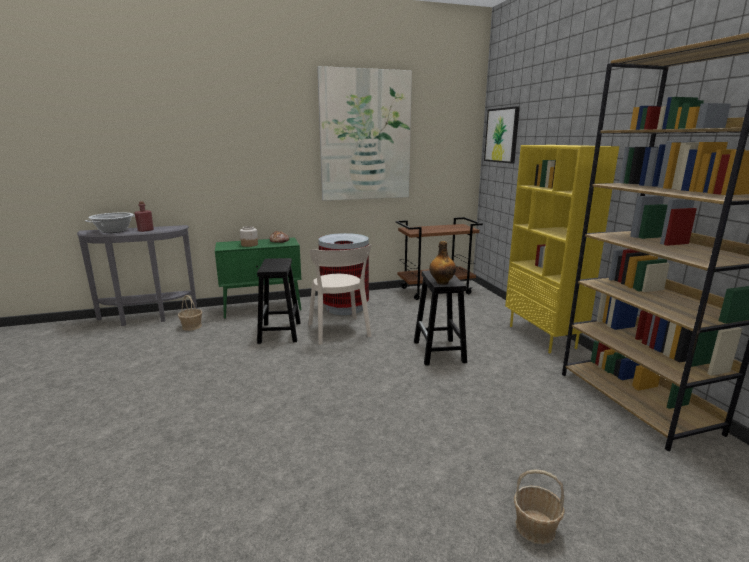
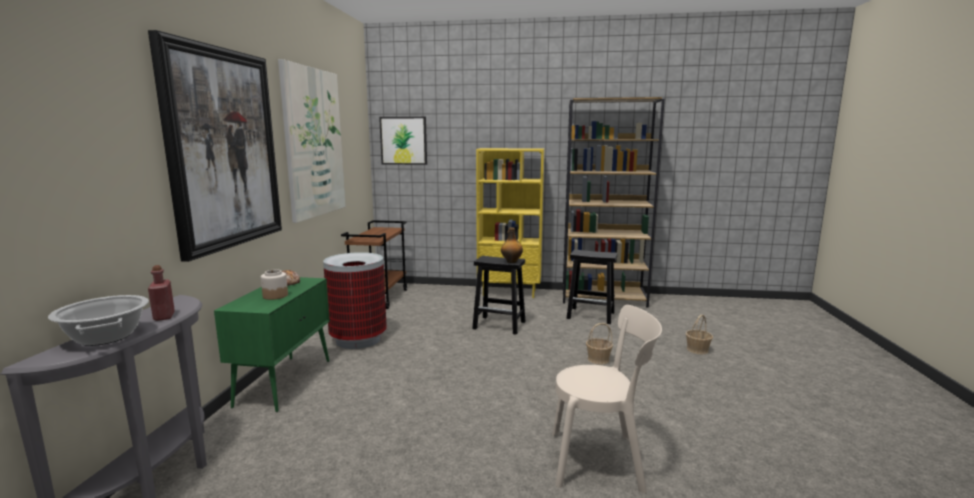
camera: 65 degrees left, 5 degrees down
basket [178,295,203,331] -> basket moved to [586,323,613,365]
black stool [257,258,301,344] -> black stool moved to [567,249,618,324]
beige chair [308,244,372,345] -> beige chair moved to [552,305,662,494]
none -> picture [148,30,282,262]

